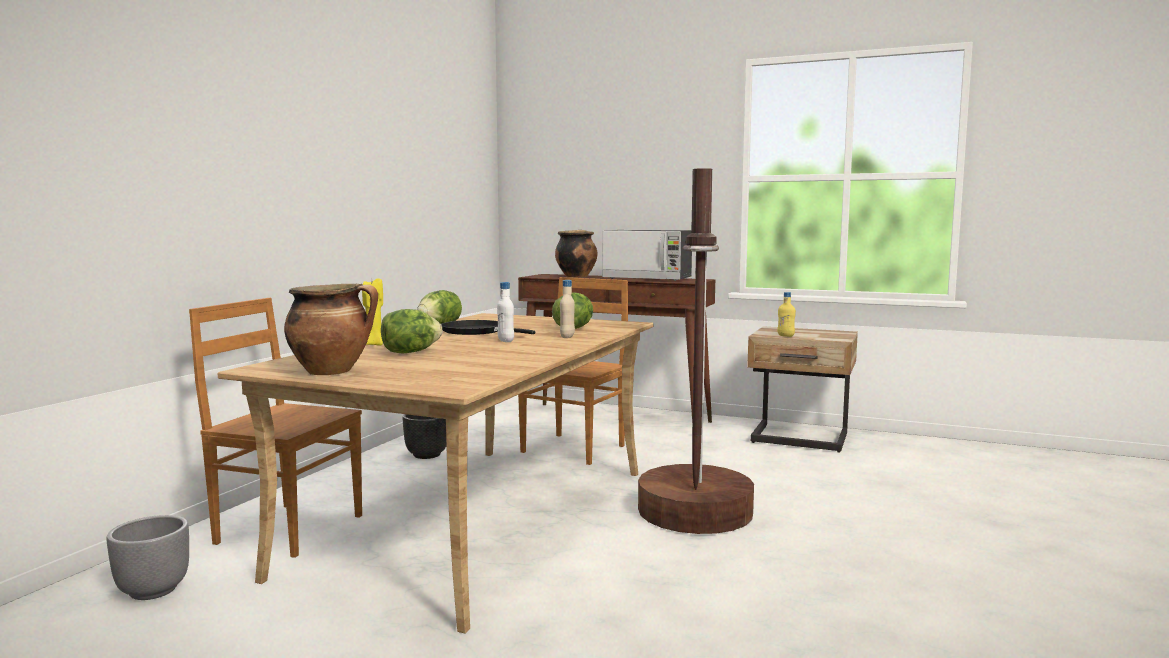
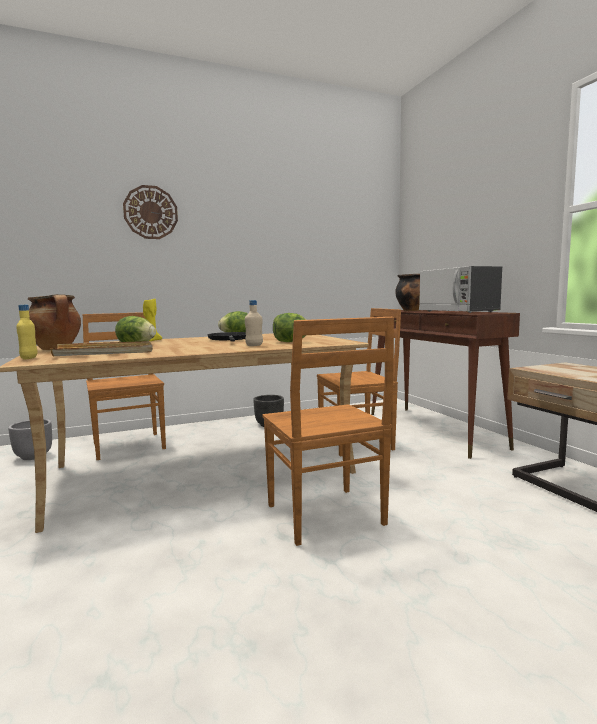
camera: 45 degrees right, 0 degrees up
white bottle [497,282,514,342] -> none
brown floor lamp [638,168,754,534] -> brown chair [263,317,394,546]
yellow bottle [777,292,796,337] -> yellow bottle moved to [16,305,38,359]
none -> beige tray [50,341,153,356]
none -> wall clock [123,185,178,239]

